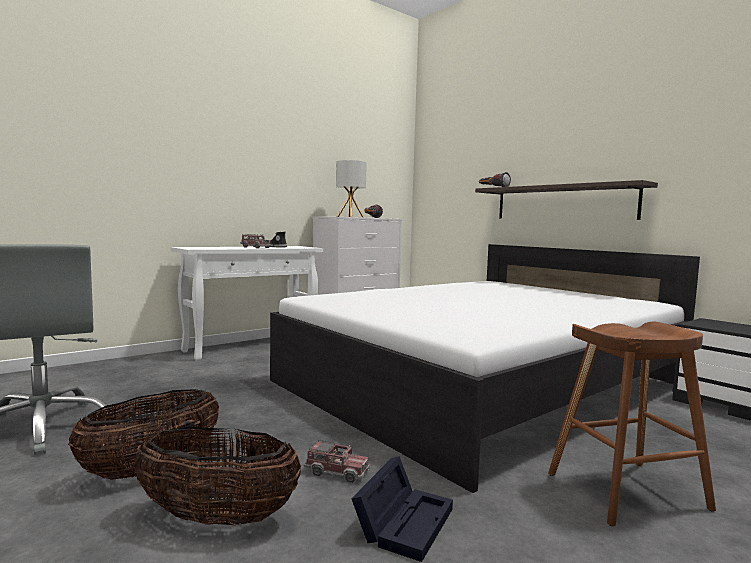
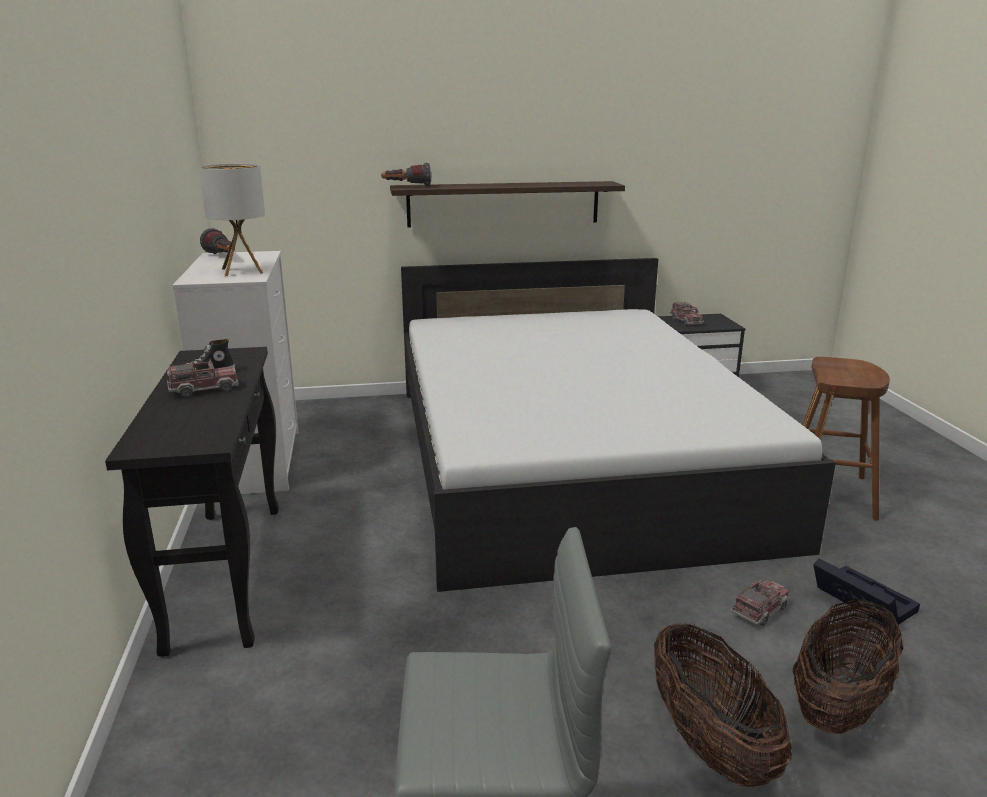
camera: 60 degrees left, 15 degrees up
white console table [171,246,323,361] -> black console table [105,347,279,657]
none -> toy truck [670,302,704,326]

